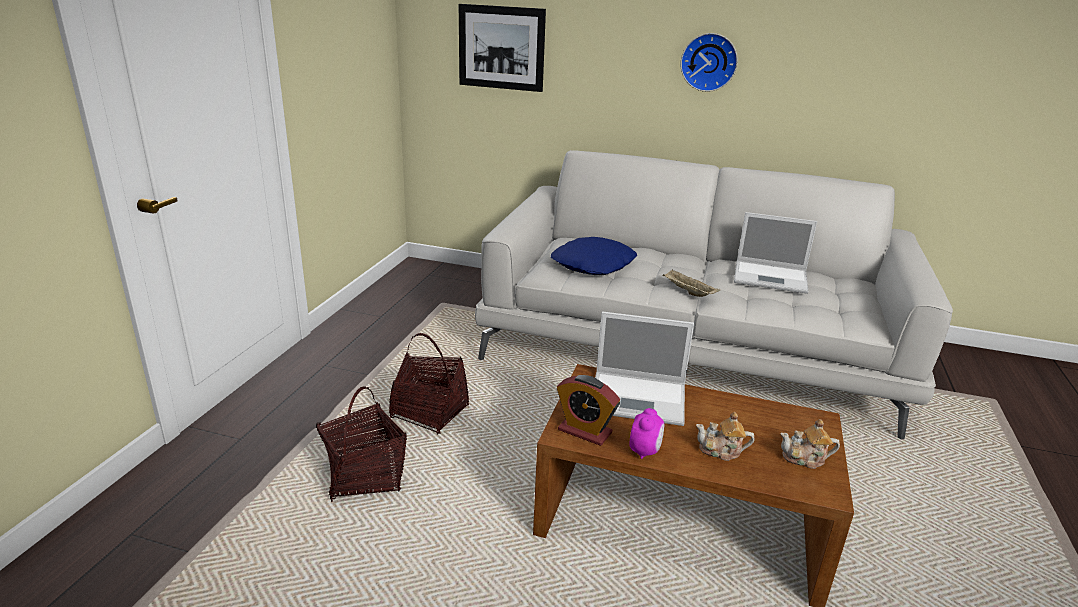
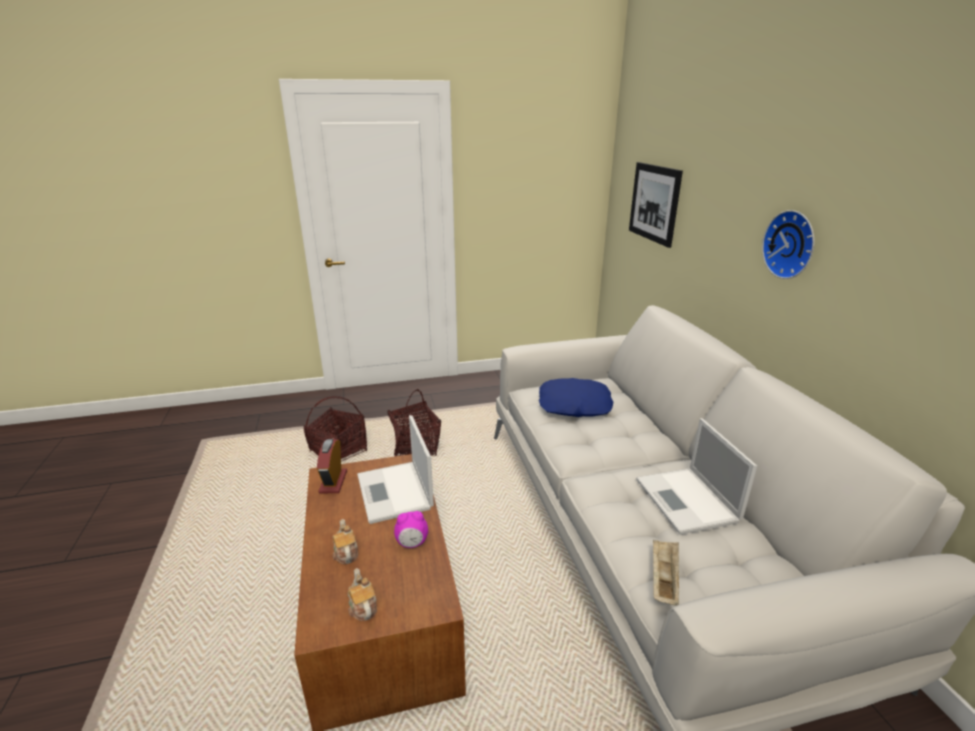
camera: 60 degrees right, 0 degrees up
alarm clock [630,408,664,459] -> alarm clock moved to [394,511,428,548]
beige tray [663,269,720,297] -> beige tray moved to [653,540,679,606]

